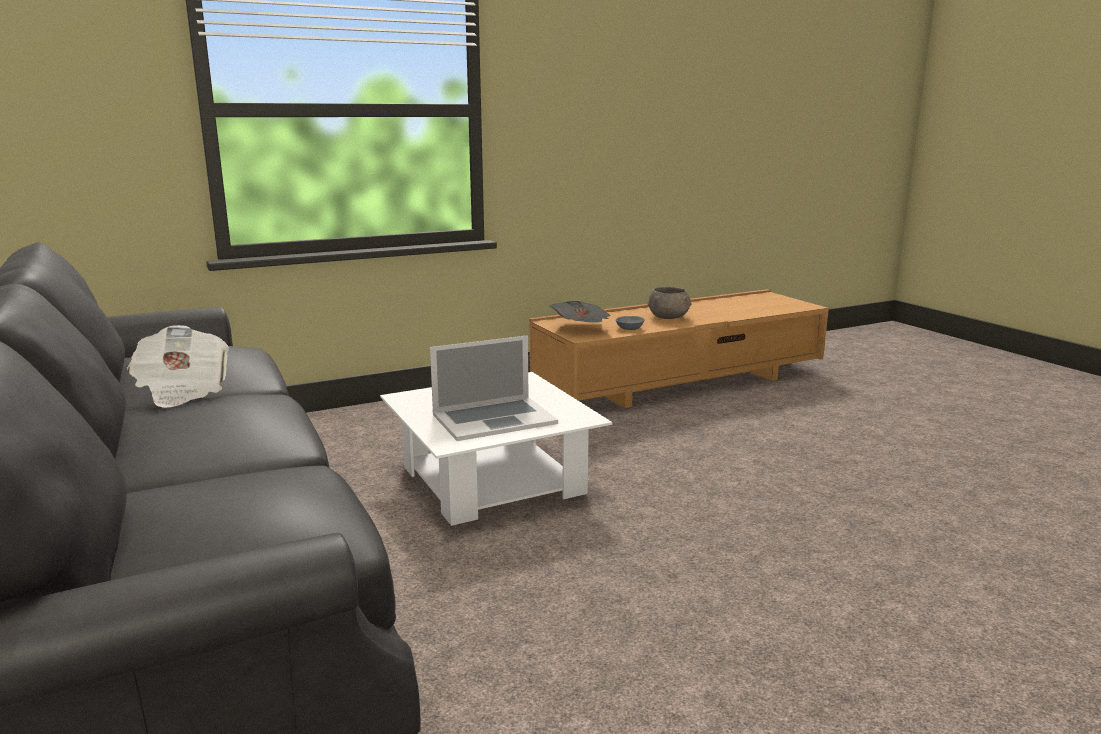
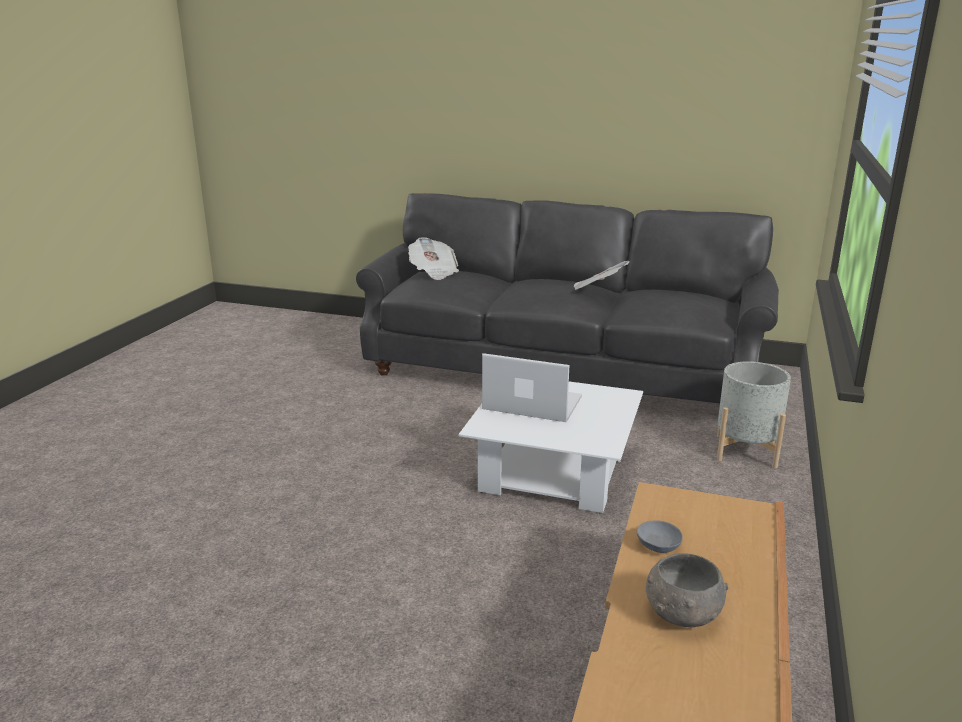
camera: 135 degrees right, 5 degrees up
laptop [430,335,558,441] -> laptop turned 90 degrees clockwise [482,353,582,422]
newspaper [549,301,610,323] -> newspaper moved to [408,237,459,280]
none -> grey planter [717,361,791,468]

